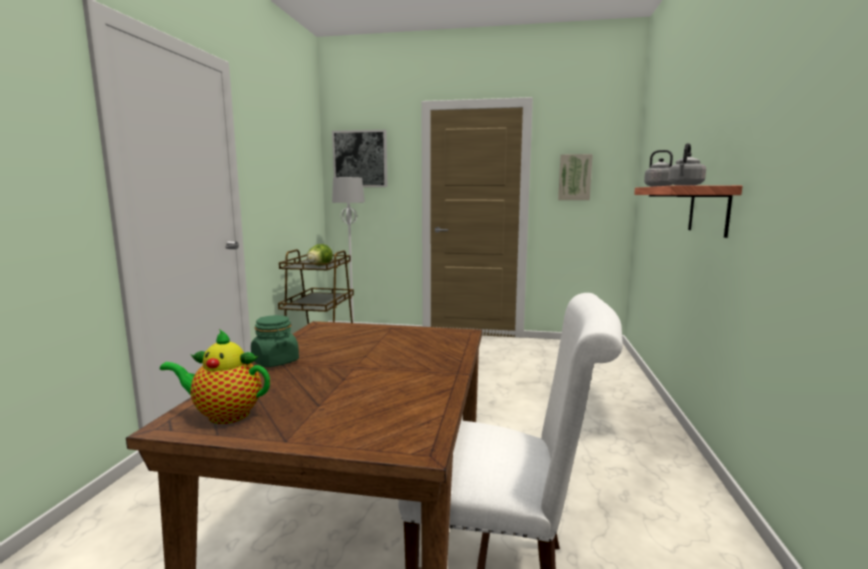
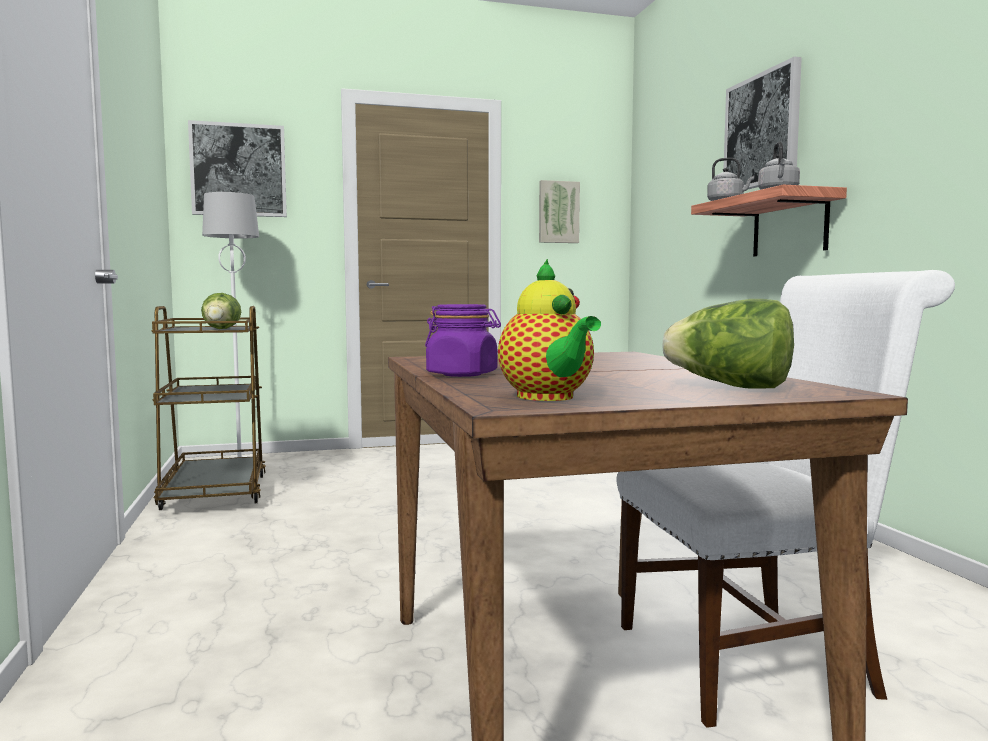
camera: 25 degrees left, 5 degrees down
teapot [160,329,270,424] -> teapot turned 90 degrees counterclockwise [498,259,601,401]
green jar [251,315,299,367] -> purple jar [425,304,501,377]
none -> lettuce [663,299,794,389]
none -> picture [723,56,802,189]

